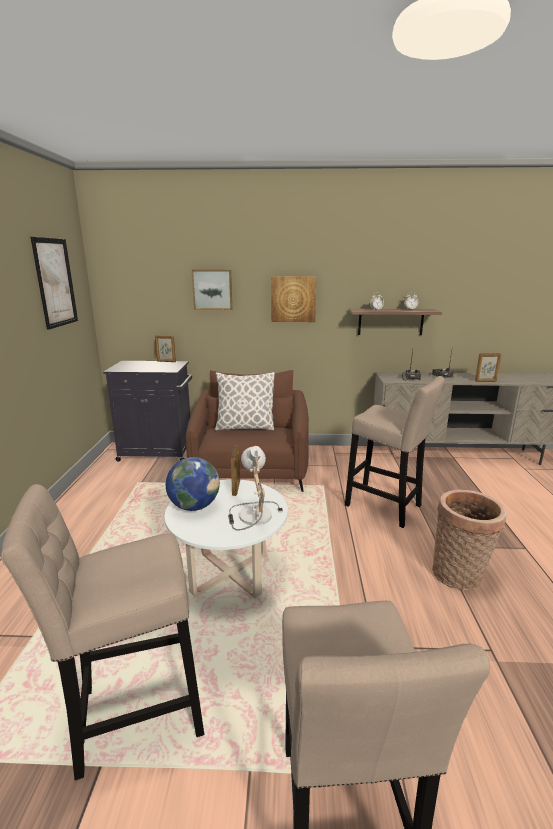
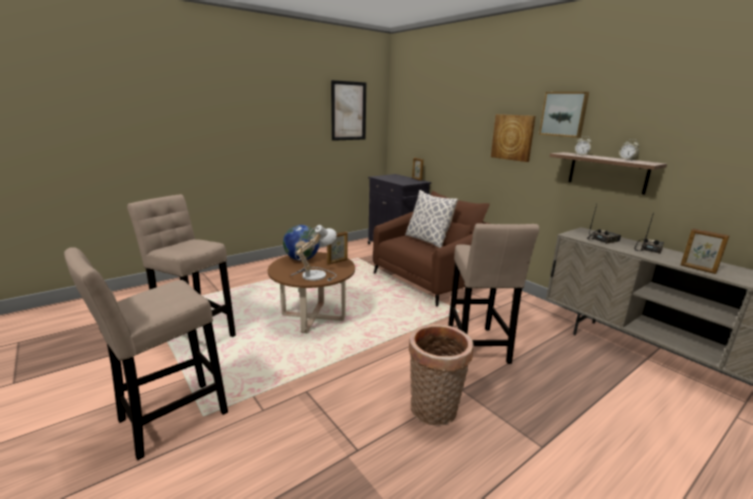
camera: 50 degrees right, 0 degrees up
white coffee table [164,479,288,599] -> brown coffee table [268,252,355,333]
picture [192,270,232,310] -> picture moved to [539,92,589,138]

